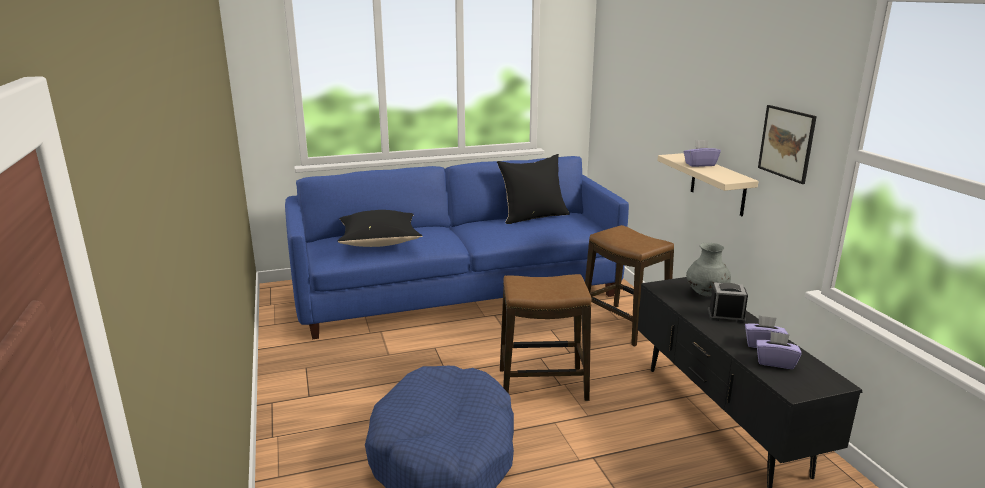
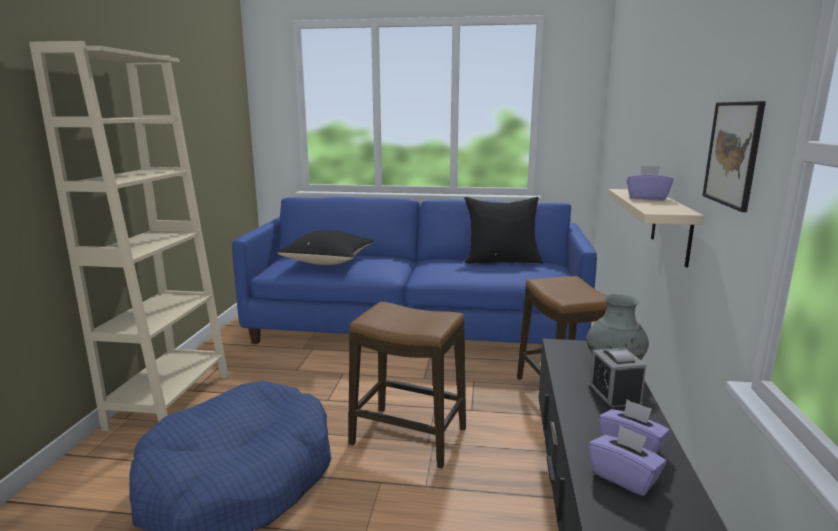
camera: 25 degrees right, 5 degrees down
alarm clock [708,282,748,323] -> alarm clock turned 135 degrees counterclockwise [588,348,646,410]
none -> beige bookcase [29,41,228,431]

